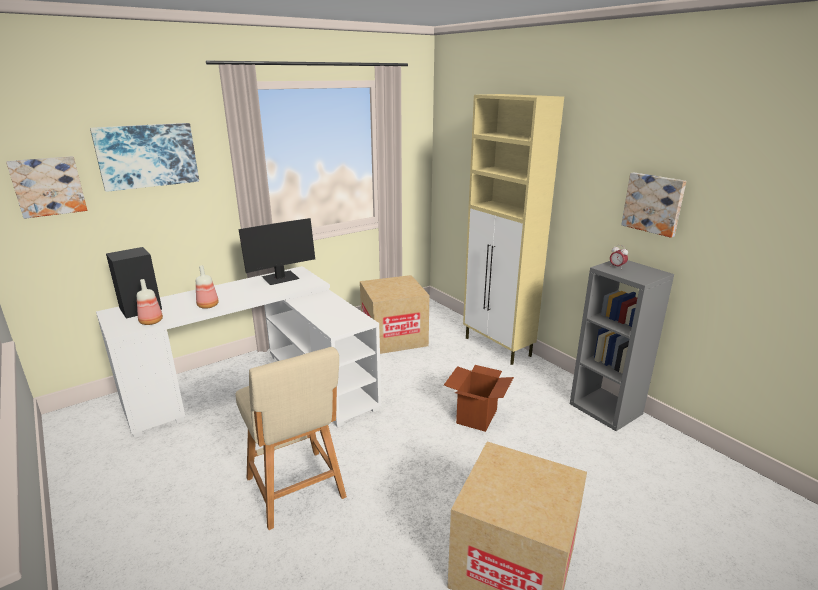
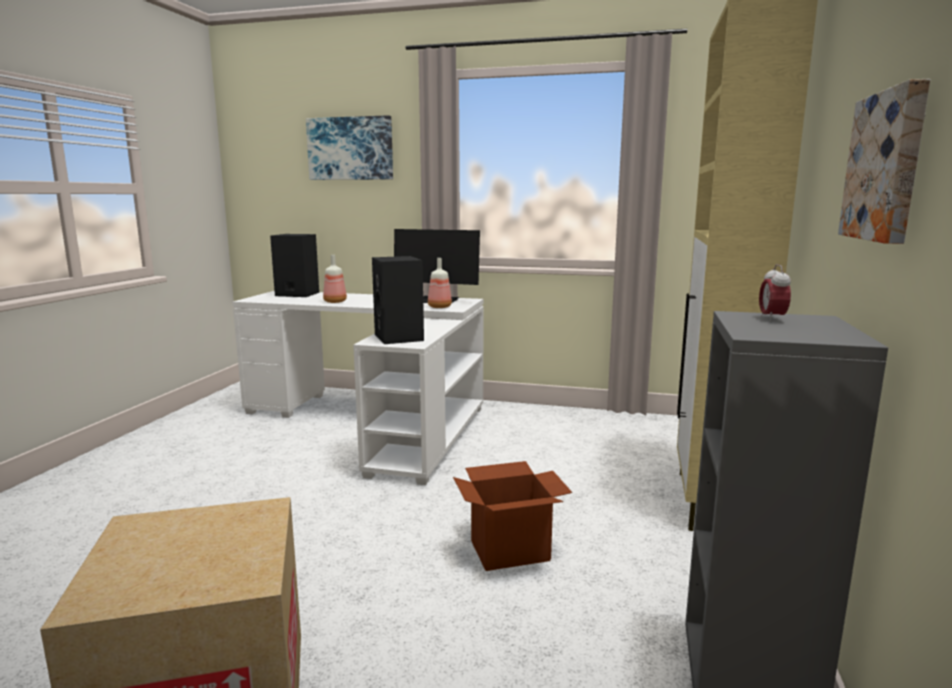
camera: 50 degrees right, 10 degrees down
picture [6,156,87,219] -> none
bottle [137,279,163,325] -> bottle moved to [428,258,452,308]
beige stool [235,347,347,530] -> none
cardboard box [360,275,429,354] -> none
none -> black speaker [372,256,424,344]

